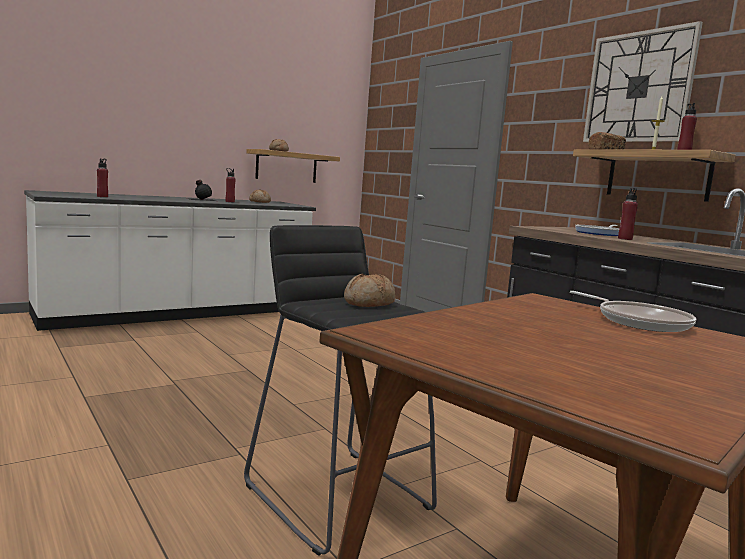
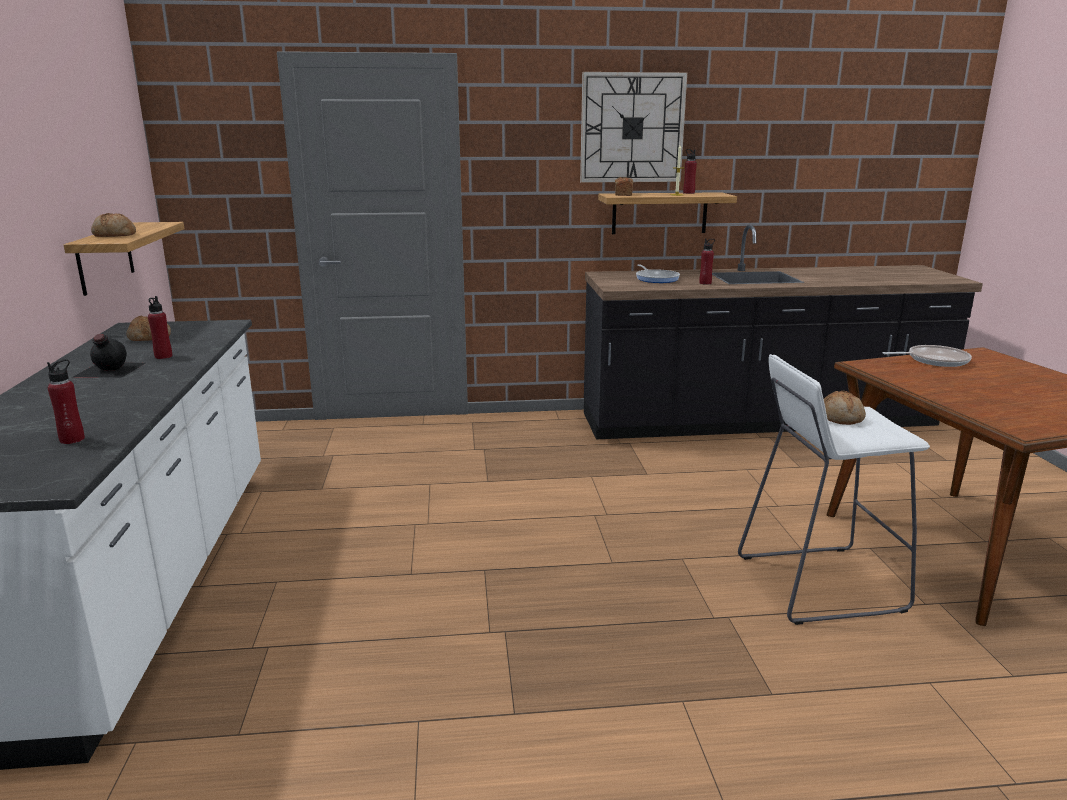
camera: 60 degrees left, 10 degrees up
black stool [244,225,437,556] -> white stool [738,354,930,625]

